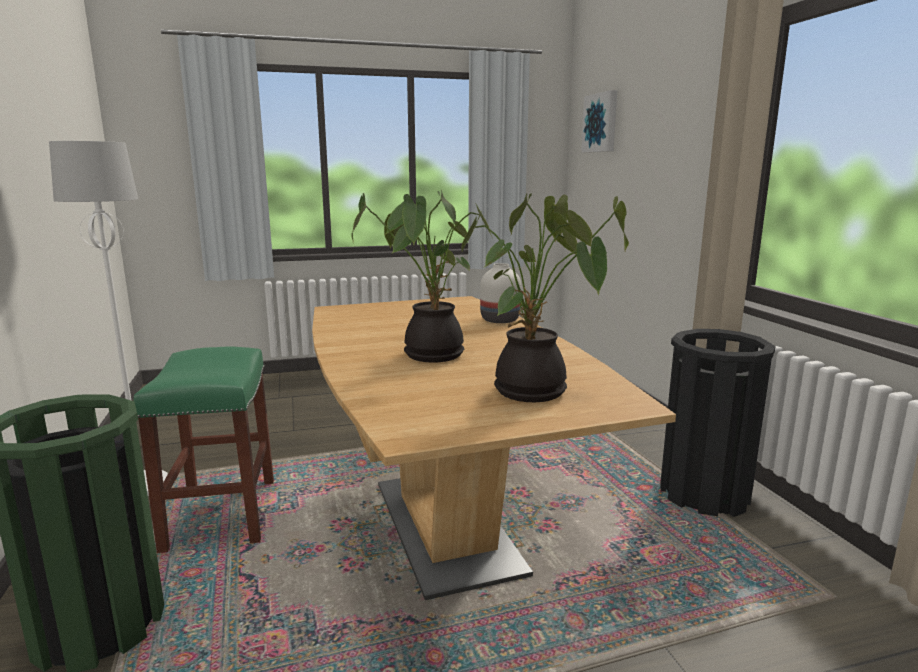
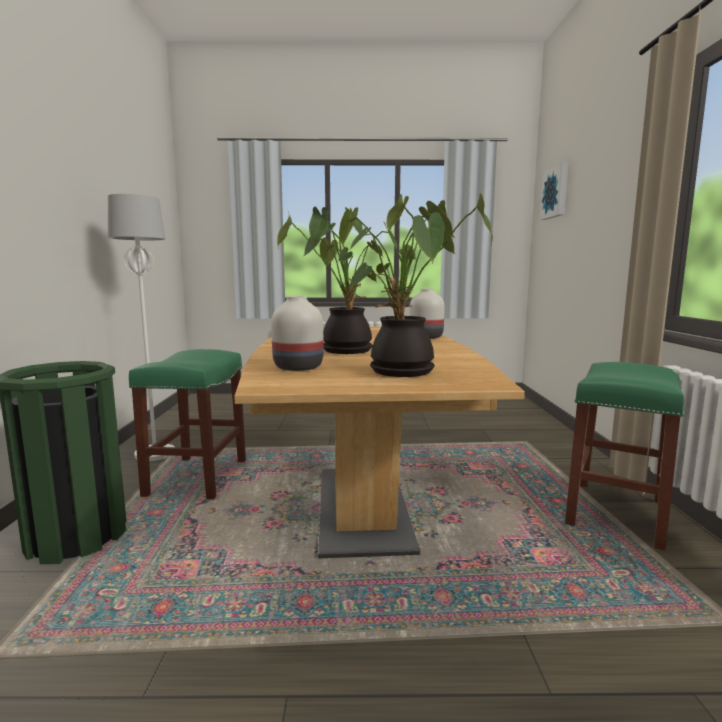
camera: 15 degrees right, 5 degrees down
black trash can [660,329,776,517] -> green stool [565,362,684,551]
none -> white vase [271,296,323,371]

